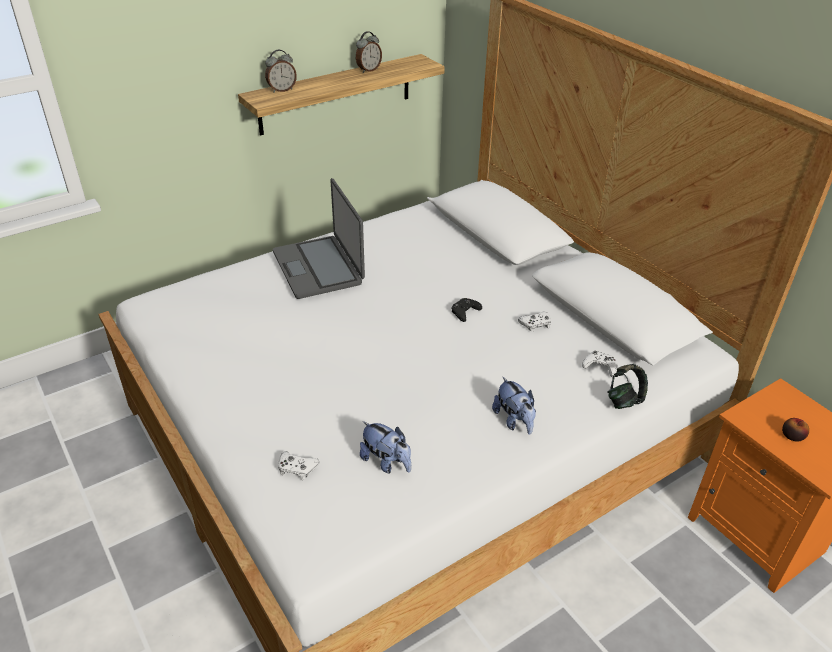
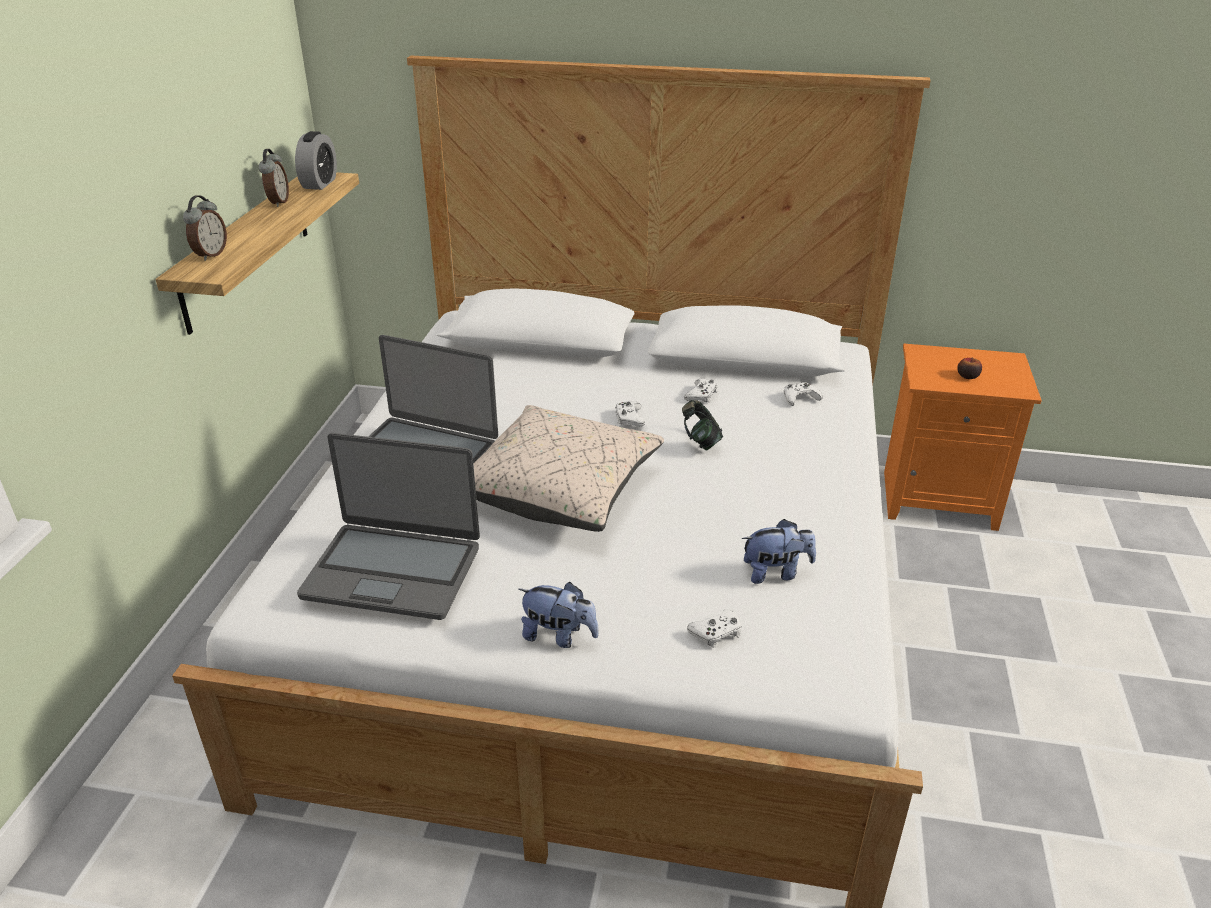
camera: 45 degrees left, 5 degrees down
black game controller [451,298,482,322] -> white game controller [615,401,645,427]
plush toy [492,377,536,435] -> plush toy moved to [519,582,599,648]
headphones [607,364,648,409] -> headphones moved to [682,400,723,450]
none -> alarm clock [295,131,337,190]
none -> laptop [297,433,480,620]
none -> beige pillow [473,405,664,532]

